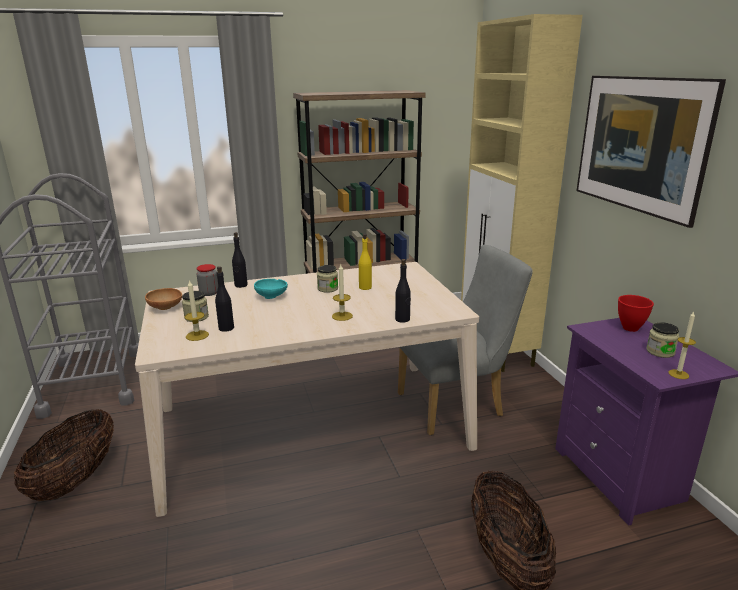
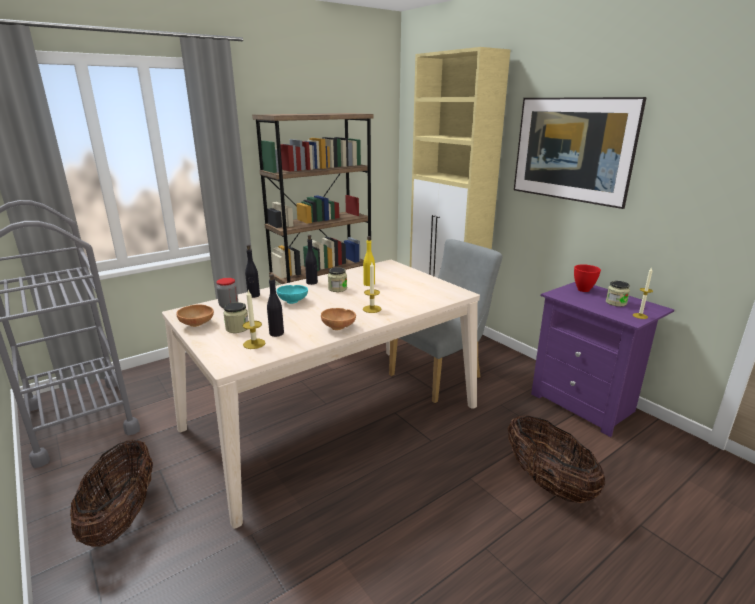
camera: 20 degrees left, 0 degrees up
black bottle [395,259,411,323] -> black bottle moved to [305,235,318,285]
none -> brown bowl [321,308,356,330]

